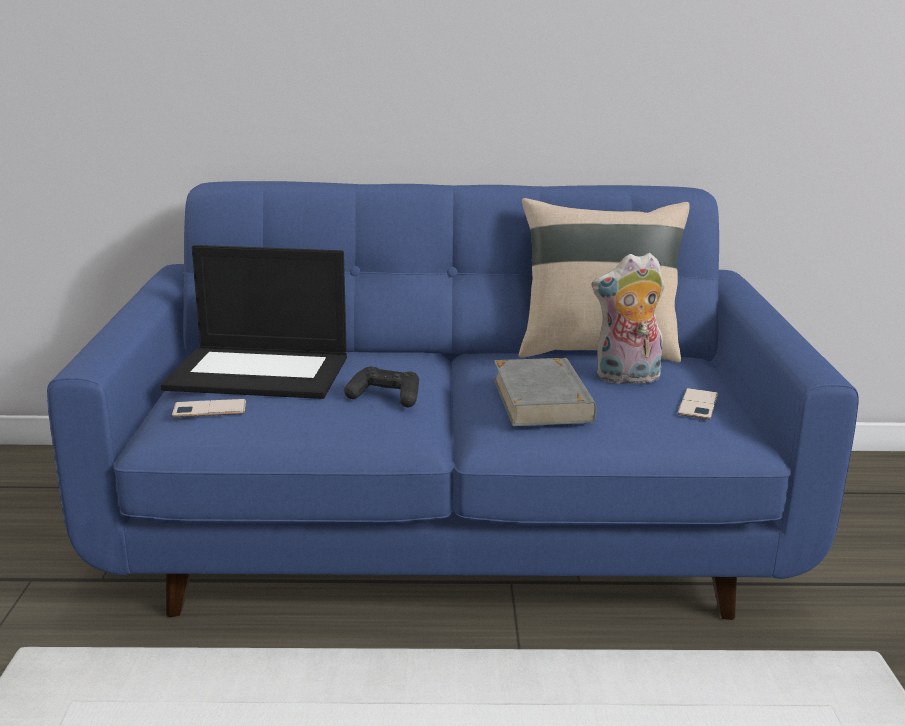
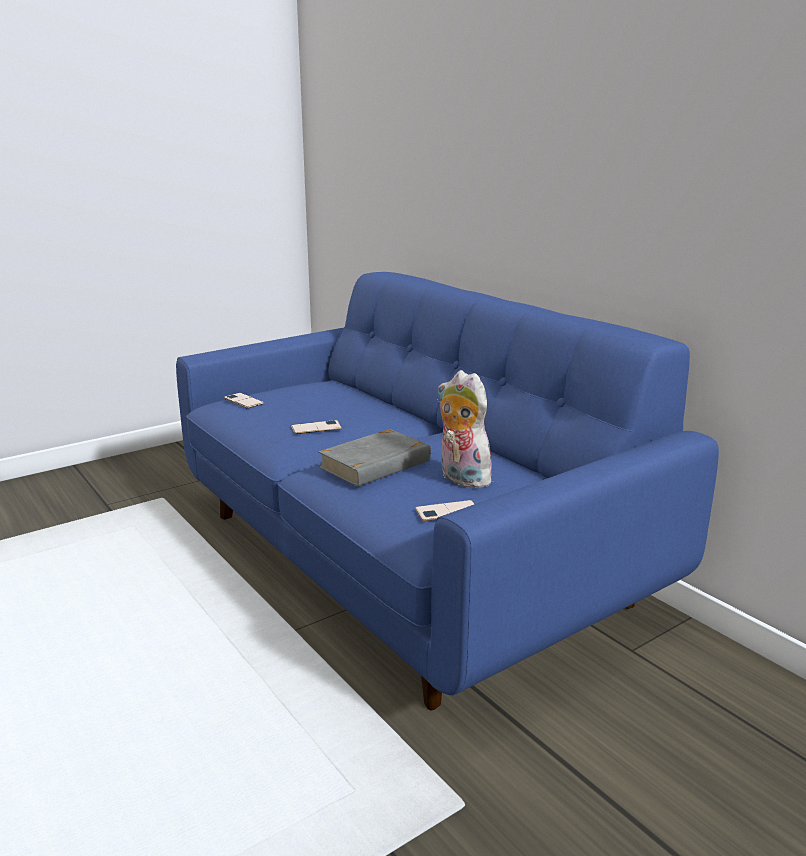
camera: 55 degrees right, 0 degrees up
laptop [161,245,347,399] -> none
black game controller [344,367,419,407] -> phone [291,420,342,434]
beige pillow [519,198,690,363] -> none

